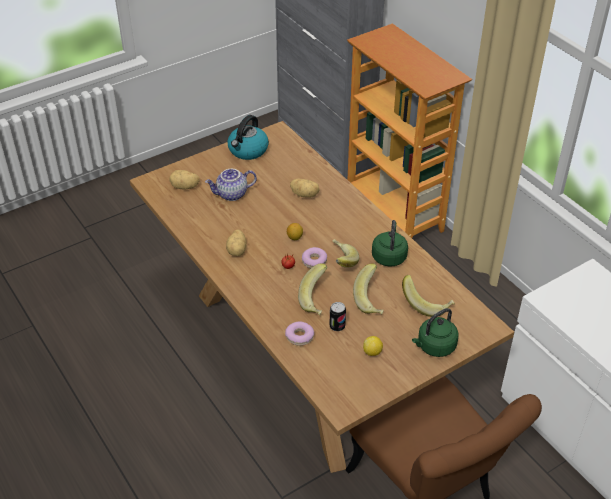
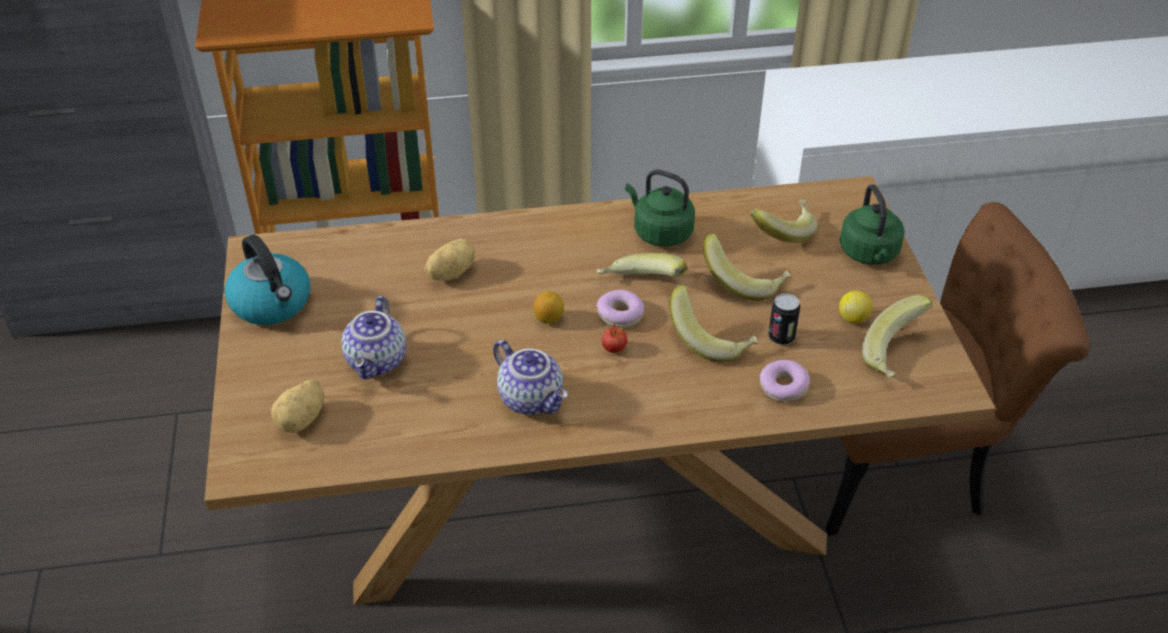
camera: 65 degrees left, 0 degrees up
potato [226,229,247,256] -> teapot [493,340,568,415]
none -> banana [862,295,933,379]

